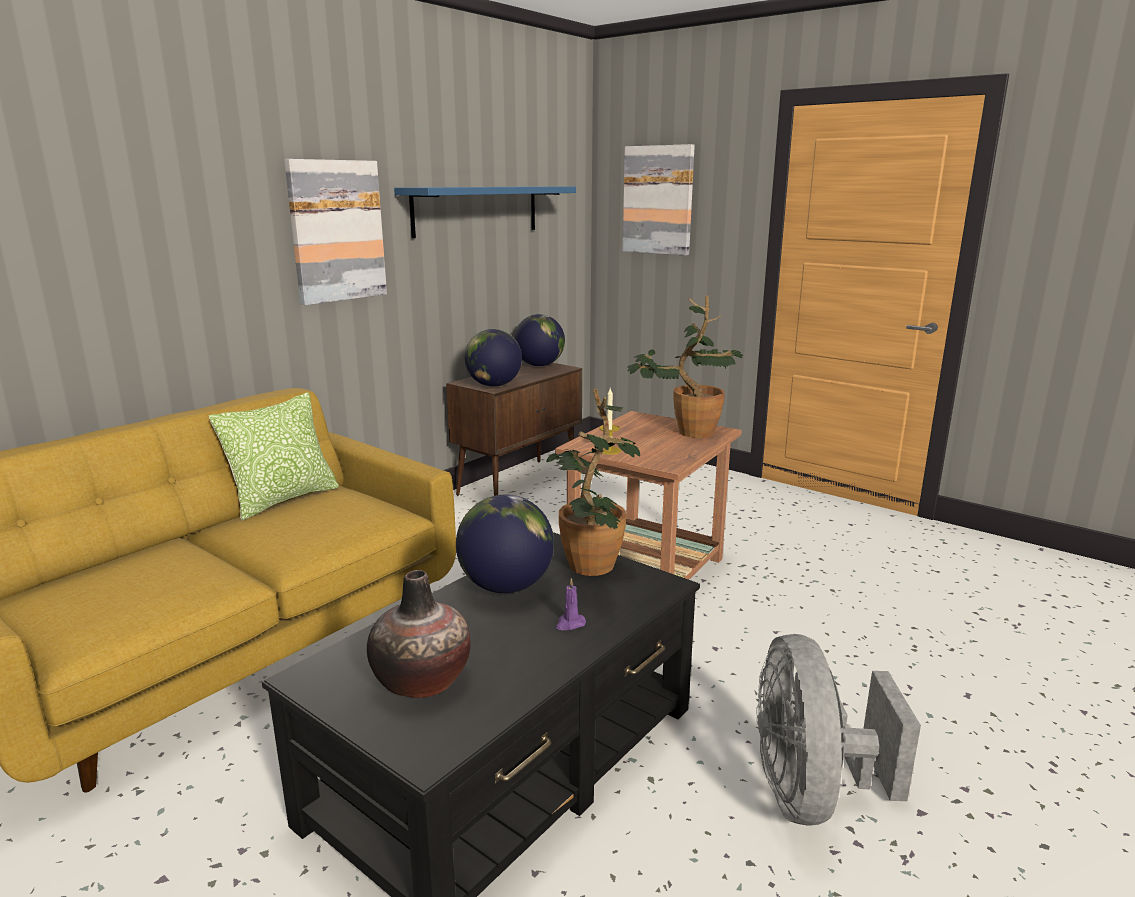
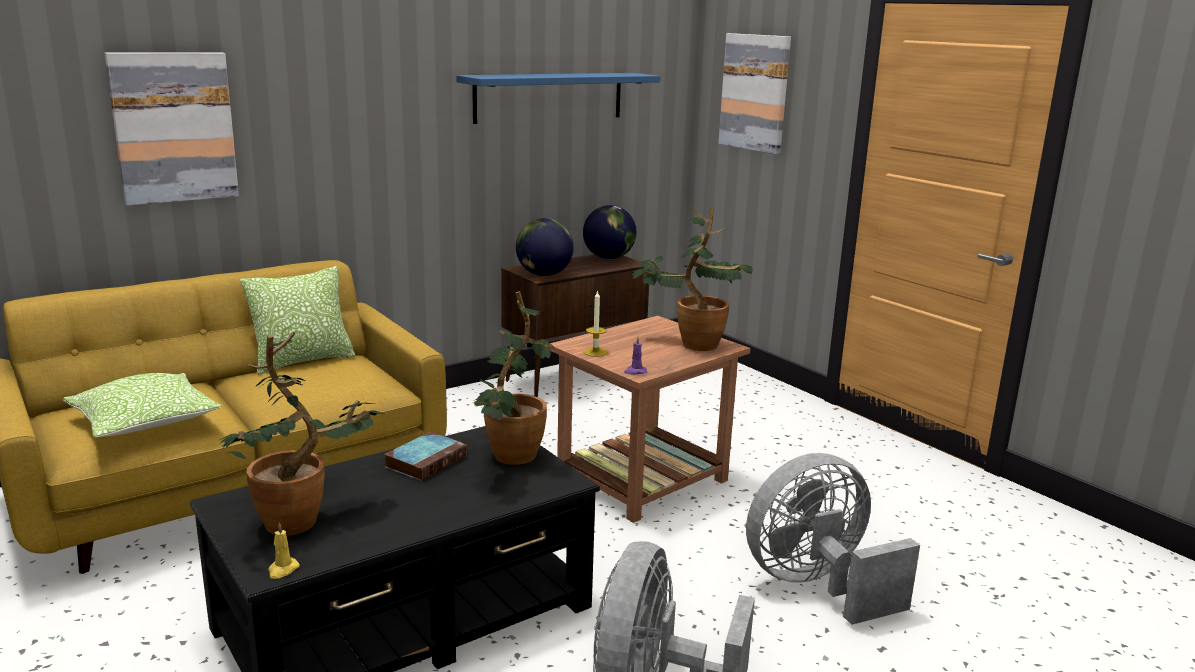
camera: 15 degrees right, 0 degrees up
picture [284,159,387,305] -> picture moved to [104,52,239,206]
vase [367,570,471,698] -> potted plant [218,332,384,536]
globe [456,495,554,593] -> book [384,432,467,481]
purple candle [556,578,586,630] -> purple candle moved to [624,337,647,374]
none -> pillow [63,373,222,438]
none -> yellow candle [268,522,300,579]
none -> grey fan [746,453,920,625]

